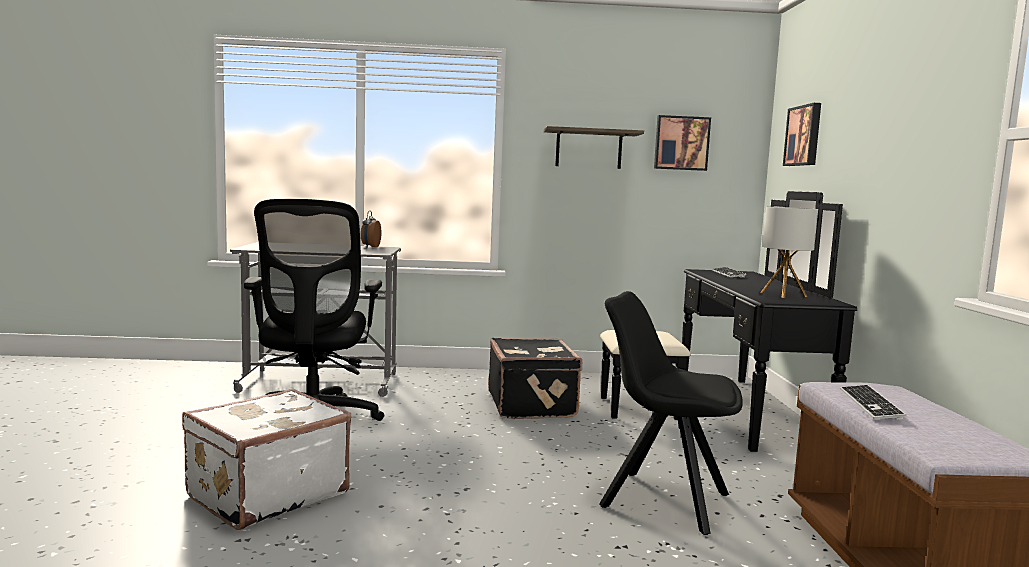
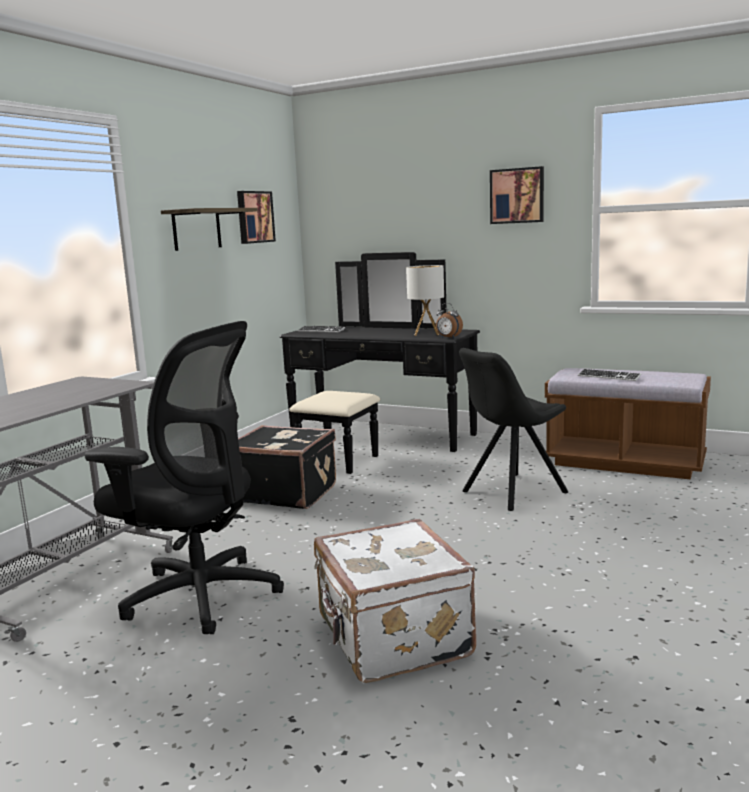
camera: 60 degrees left, 5 degrees up
alarm clock [360,211,381,247] -> alarm clock moved to [436,303,463,338]
picture [783,103,821,166] -> picture moved to [490,166,544,224]

